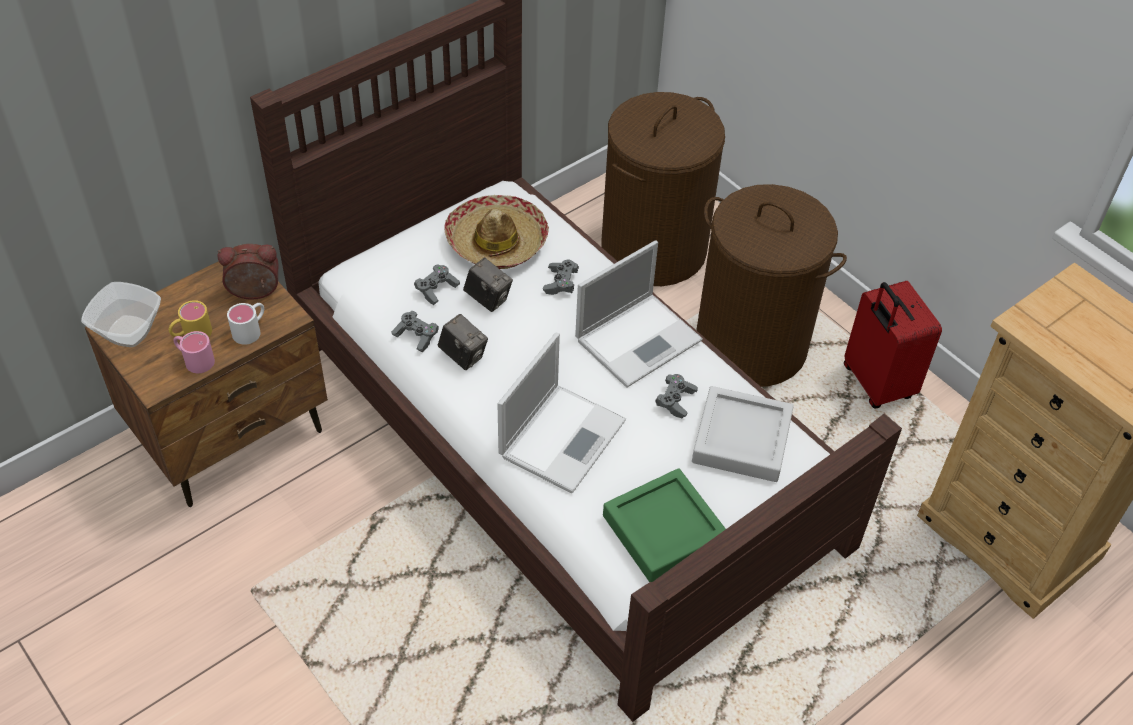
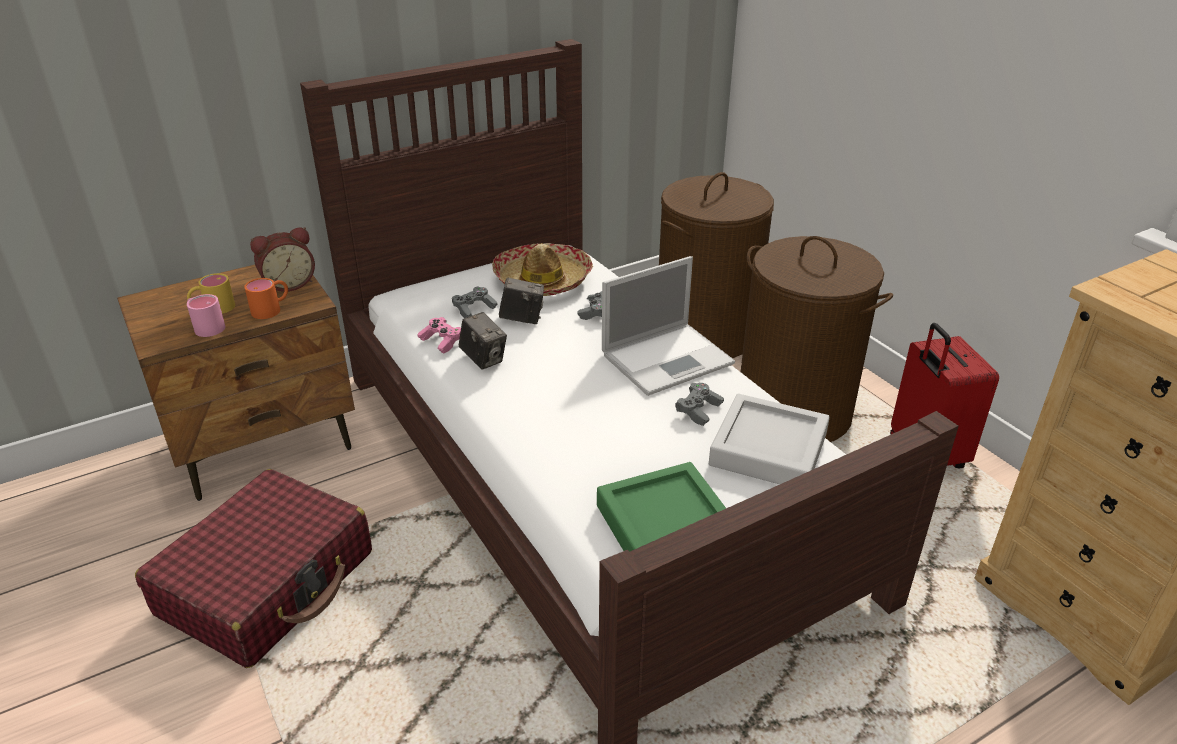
camera: 10 degrees right, 15 degrees down
bowl [81,282,161,347] -> none
alarm clock [217,244,278,300] -> alarm clock turned 150 degrees clockwise [250,227,315,292]
white mug [227,303,264,345] -> orange mug [244,278,288,319]
grey game controller [391,311,439,352] -> pink game controller [417,317,461,353]
camera [463,258,513,312] -> camera turned 45 degrees counterclockwise [499,277,544,324]
laptop [497,333,626,493] -> none
none -> red suitcase [135,469,372,668]

